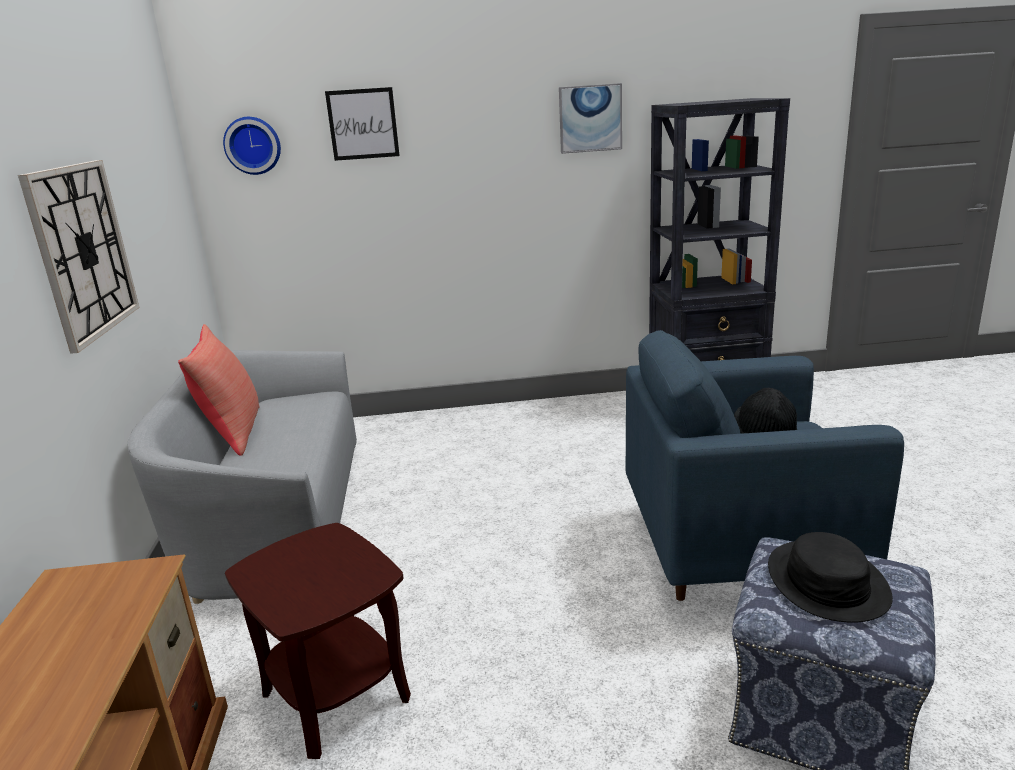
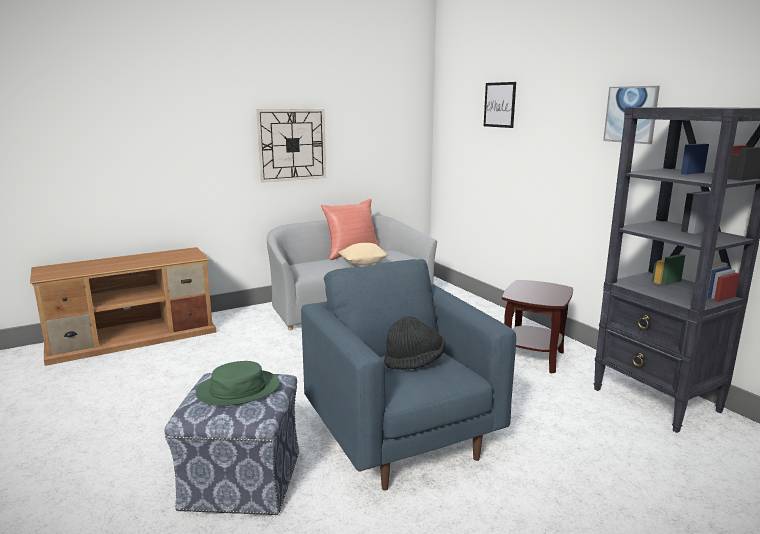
camera: 65 degrees right, 5 degrees down
wall clock [223,117,281,175] -> none
brown side table [225,523,411,759] -> brown side table moved to [502,280,573,373]
black hat [768,532,893,623] -> green hat [195,361,280,406]
none -> beige pillow [338,243,388,266]

